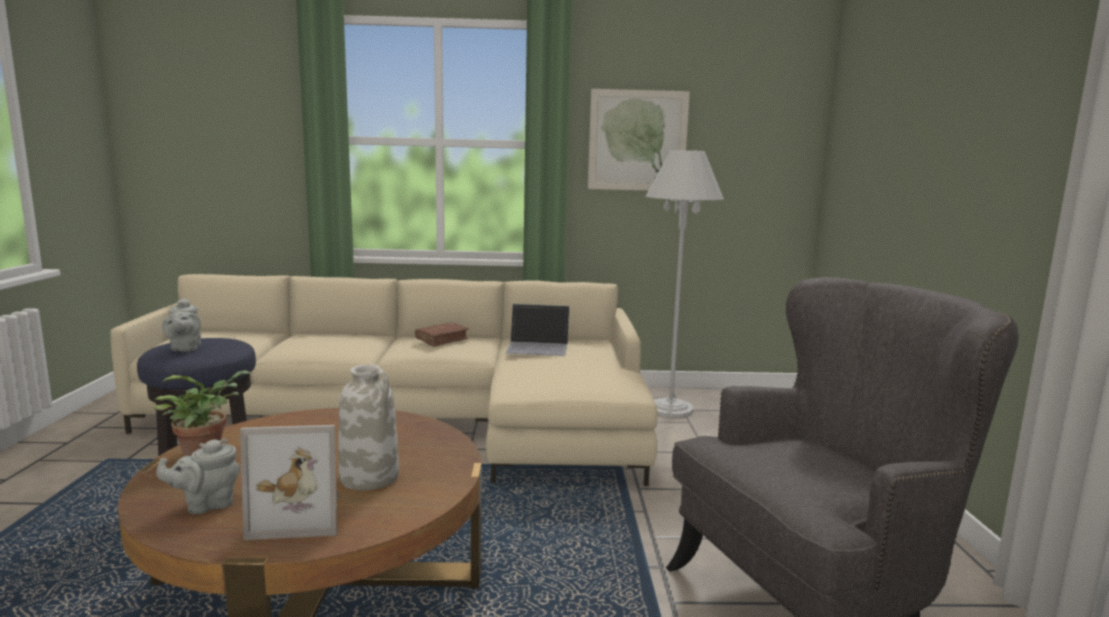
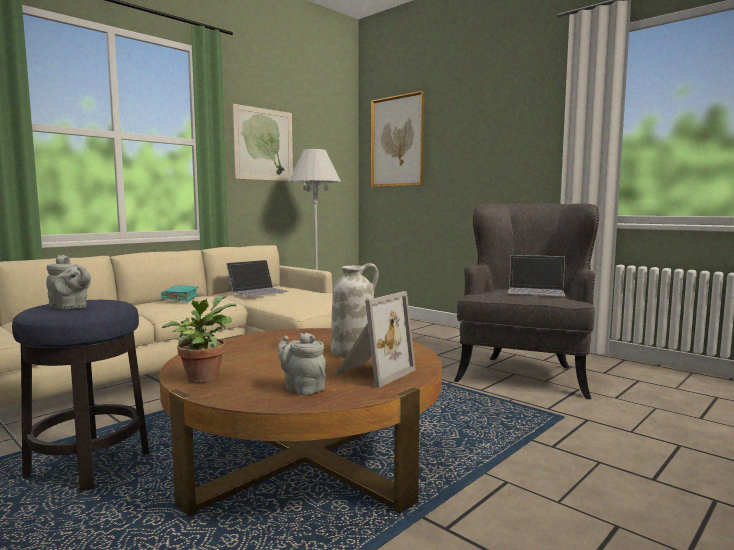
camera: 45 degrees left, 5 degrees down
grey teapot [156,439,240,514] -> grey teapot turned 120 degrees clockwise [278,333,326,395]
brown book [415,322,469,347] -> turquoise book [161,285,199,302]
none -> picture [371,91,425,187]
none -> laptop [508,255,565,297]

